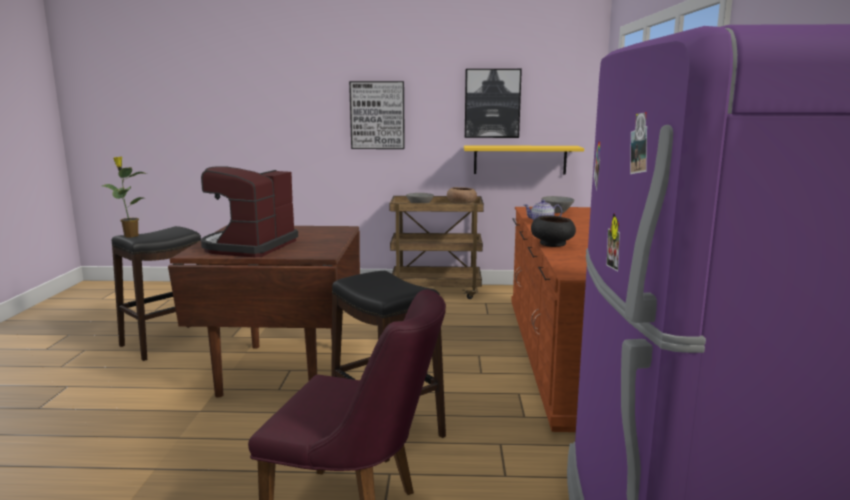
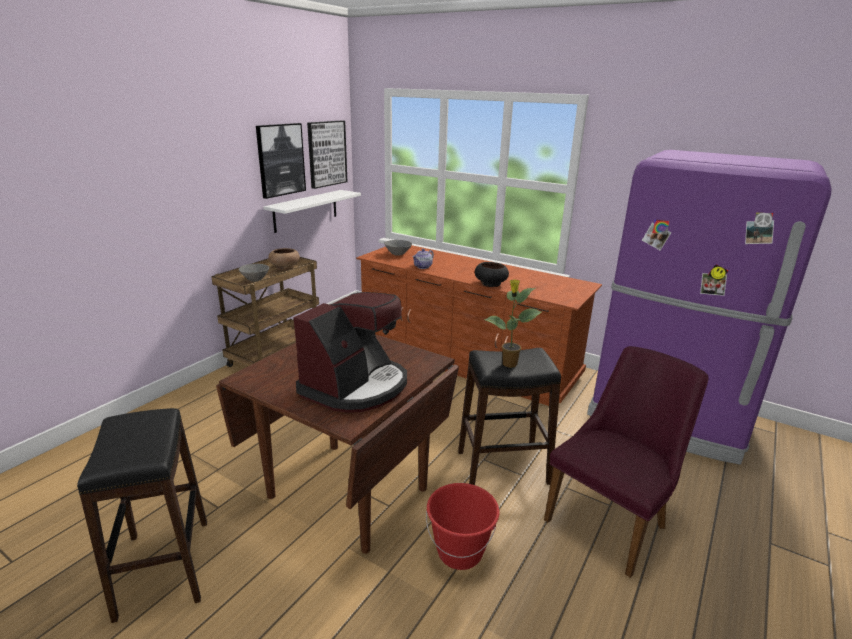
camera: 60 degrees left, 10 degrees up
potted plant [102,157,147,237] -> potted plant moved to [484,279,542,368]
coffee machine [201,166,298,257] -> coffee machine turned 105 degrees counterclockwise [293,292,407,413]
picture [349,81,405,149] -> picture moved to [307,120,347,189]
yellow shelf [464,145,584,174] -> white shelf [263,190,361,233]
none -> red bucket [426,483,499,570]

